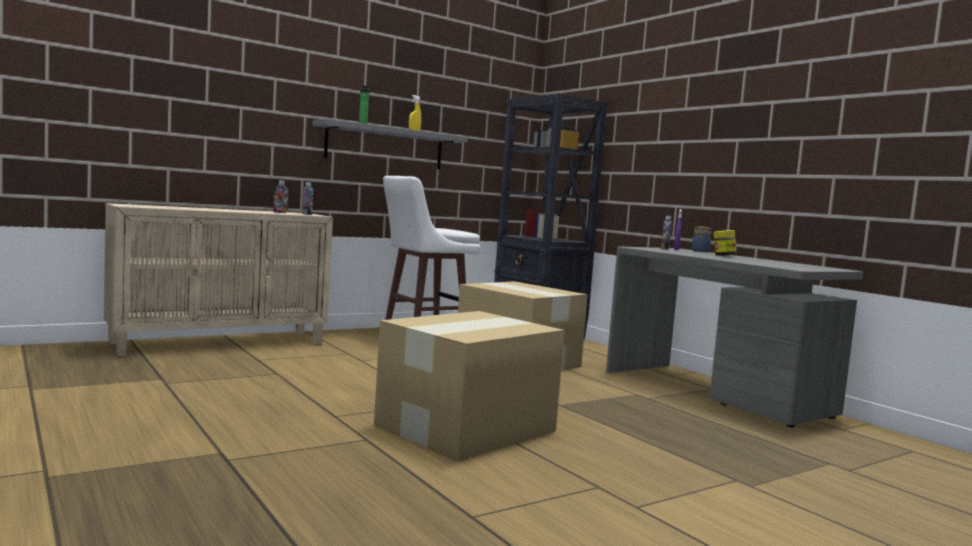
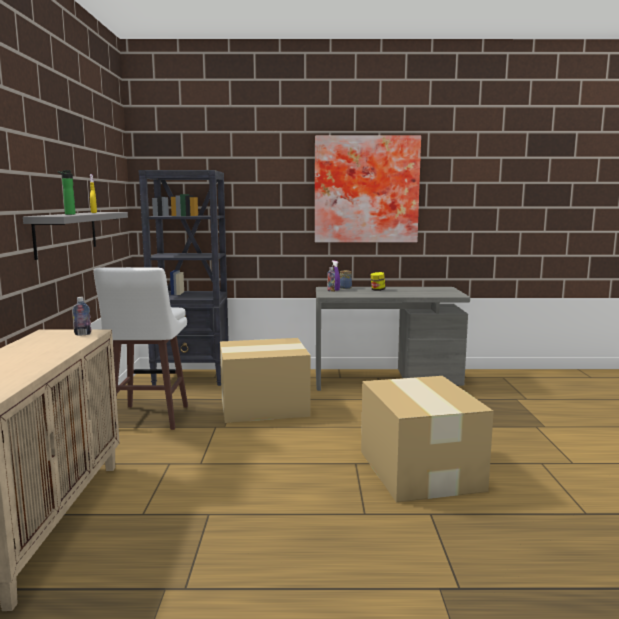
camera: 55 degrees left, 5 degrees up
bottle [273,180,288,213] -> none
none -> picture [315,136,421,242]

